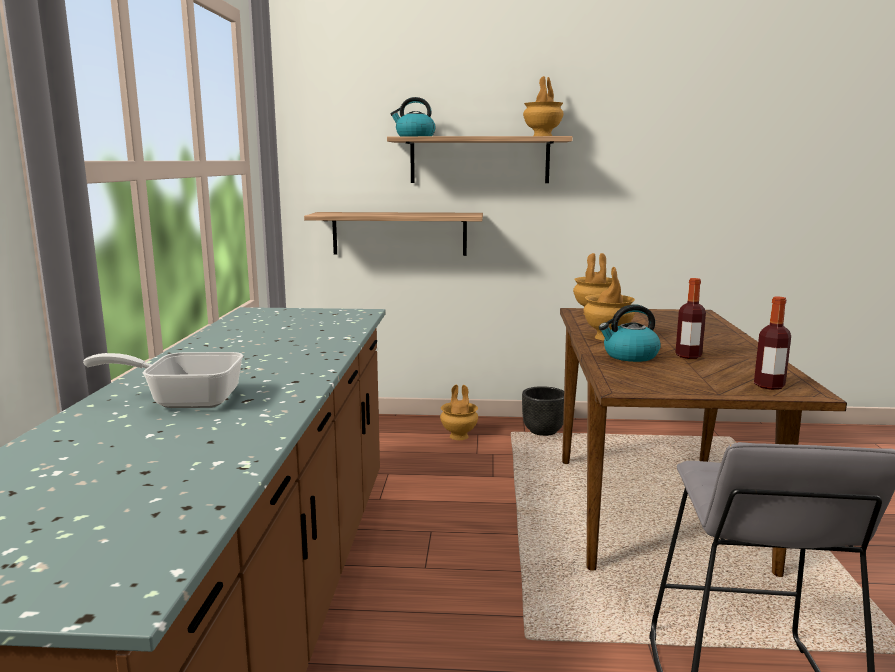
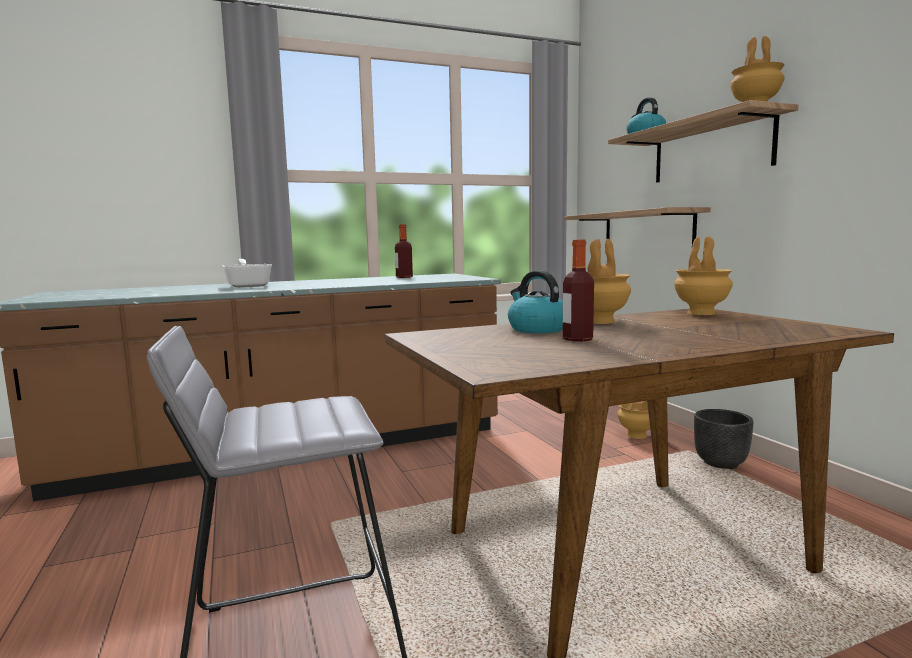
camera: 65 degrees right, 5 degrees down
bottle [754,296,791,390] -> bottle moved to [395,224,413,278]

